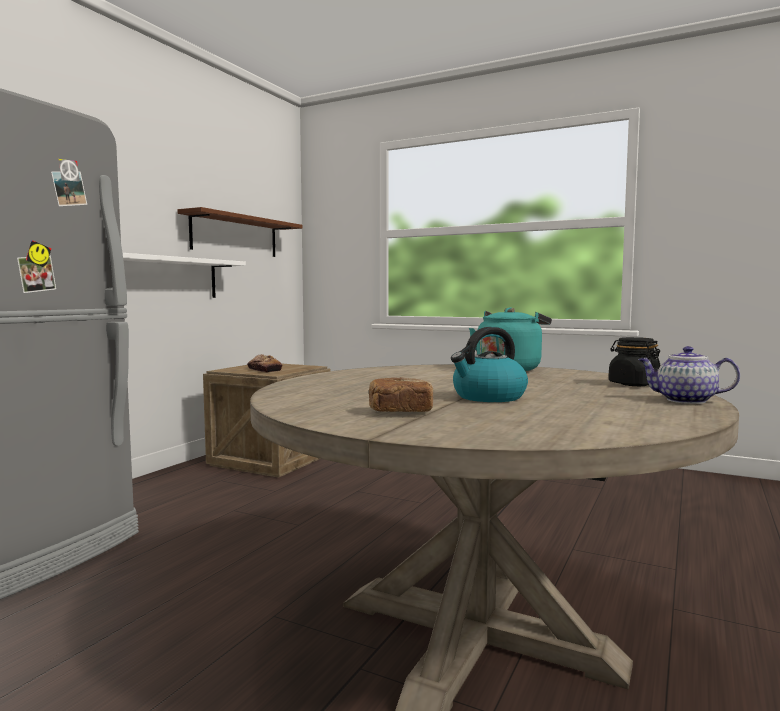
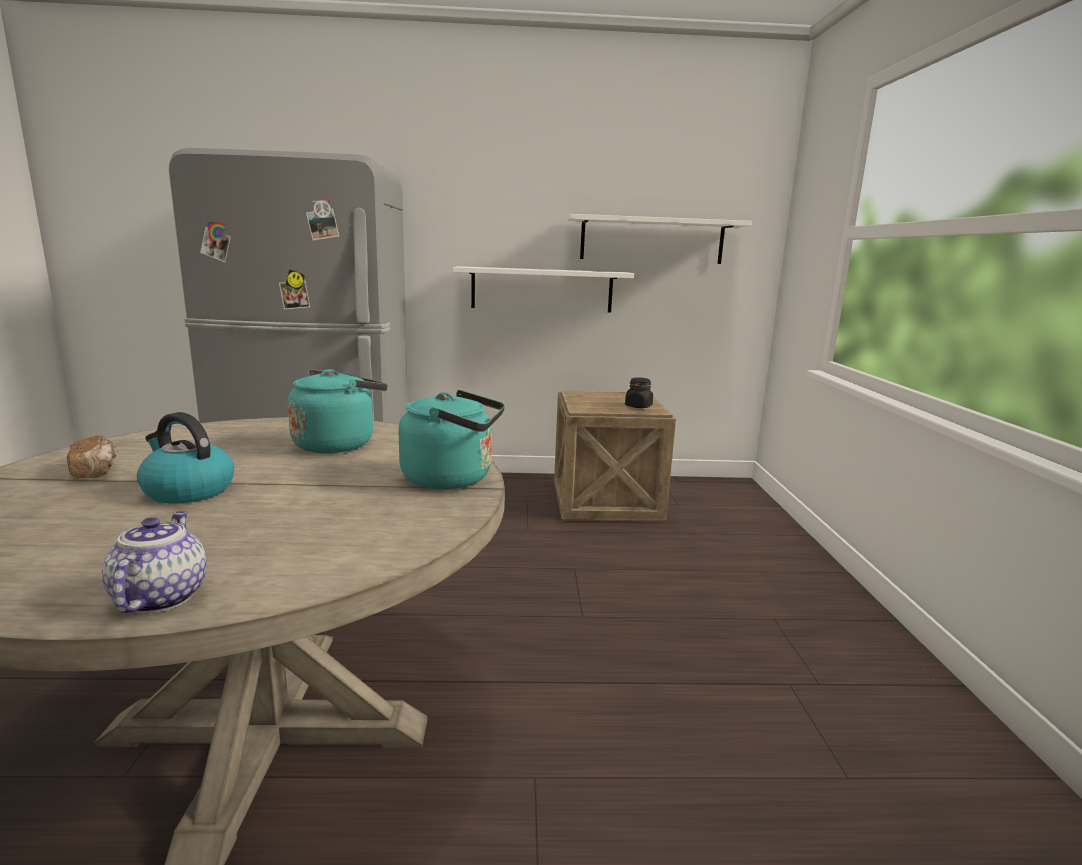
camera: 60 degrees right, 10 degrees up
brown shelf [177,207,302,257] -> white shelf [567,214,752,264]
bread [247,354,283,372] -> none
black jar [609,337,661,386] -> black jar moved to [625,378,653,408]
none -> turquoise kettle [288,369,387,453]

